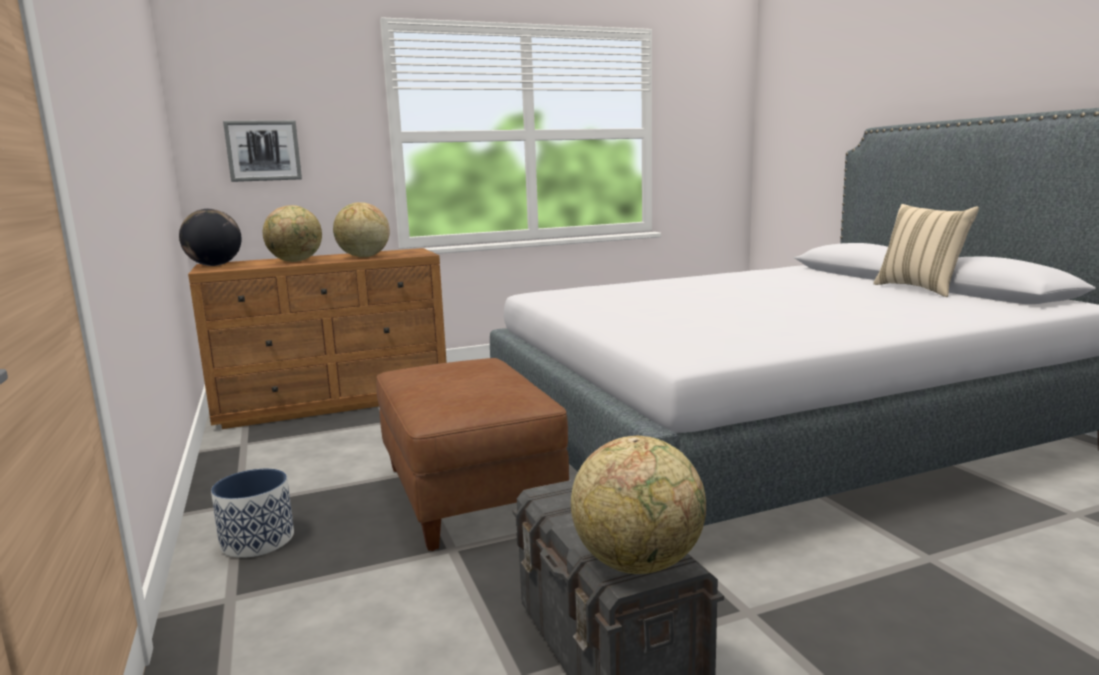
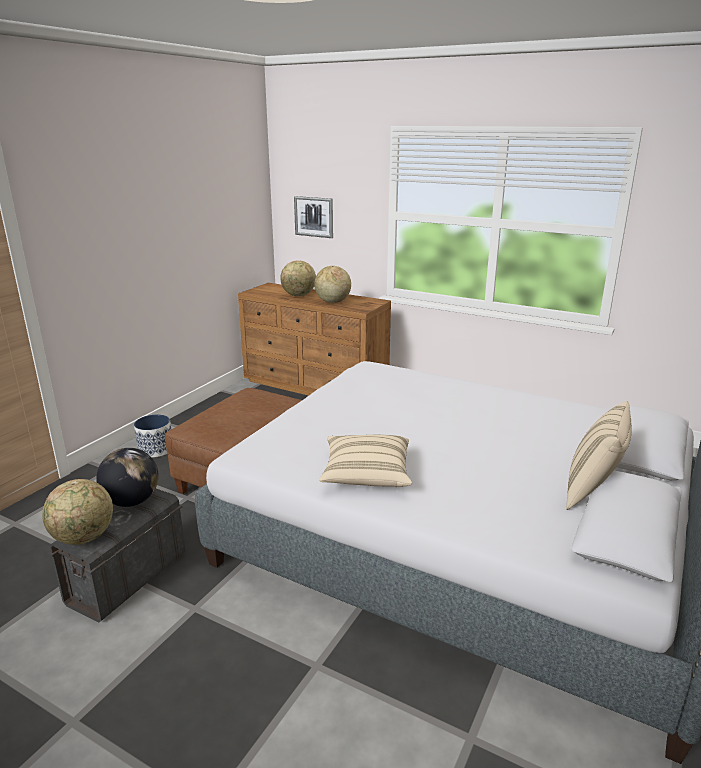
camera: 50 degrees right, 10 degrees up
globe [179,209,242,266] -> globe moved to [96,448,159,507]
none -> beige pillow [319,435,412,487]

